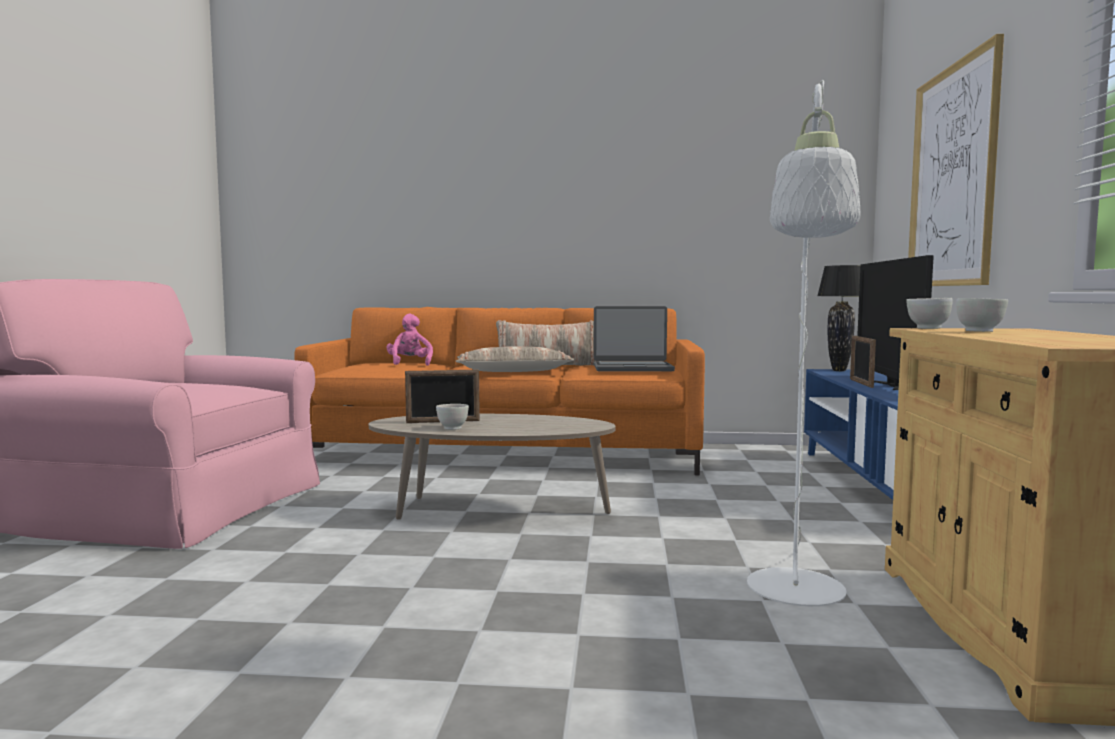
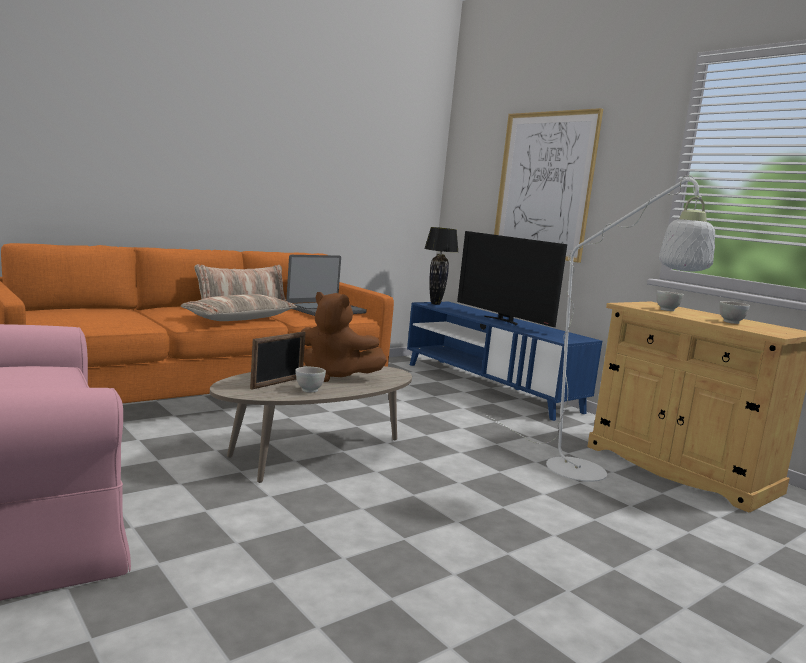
camera: 45 degrees left, 5 degrees up
pink plush toy [386,314,433,366] -> none
picture frame [850,336,876,388] -> none
white bowl [906,298,953,329] -> white bowl moved to [720,301,750,324]
none -> brown plush toy [301,292,387,382]

